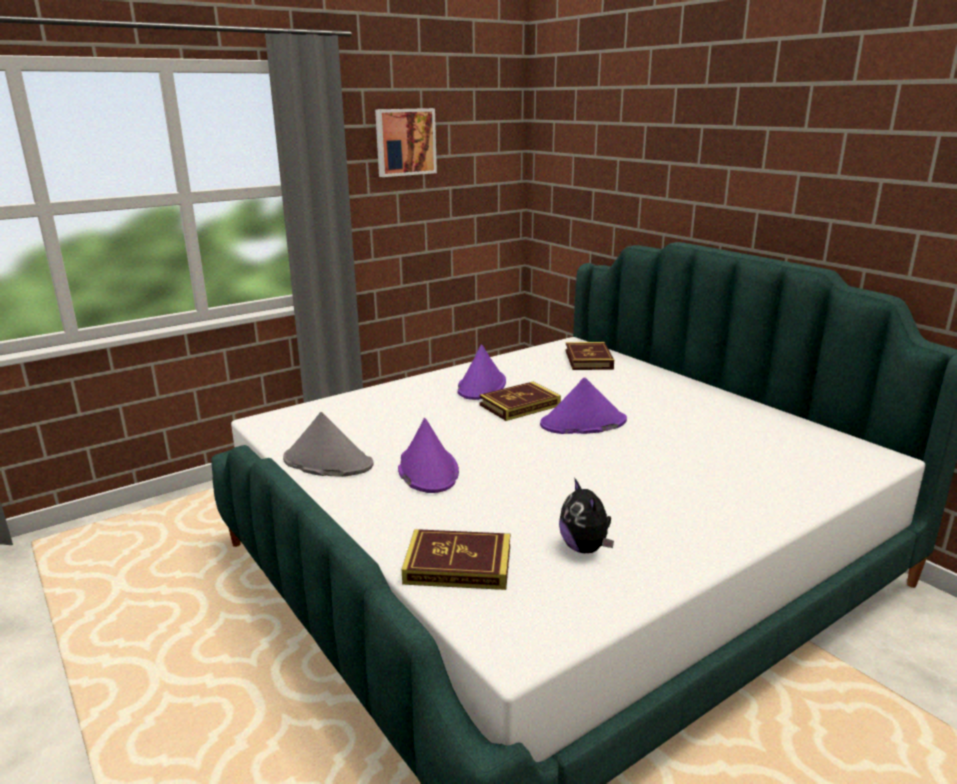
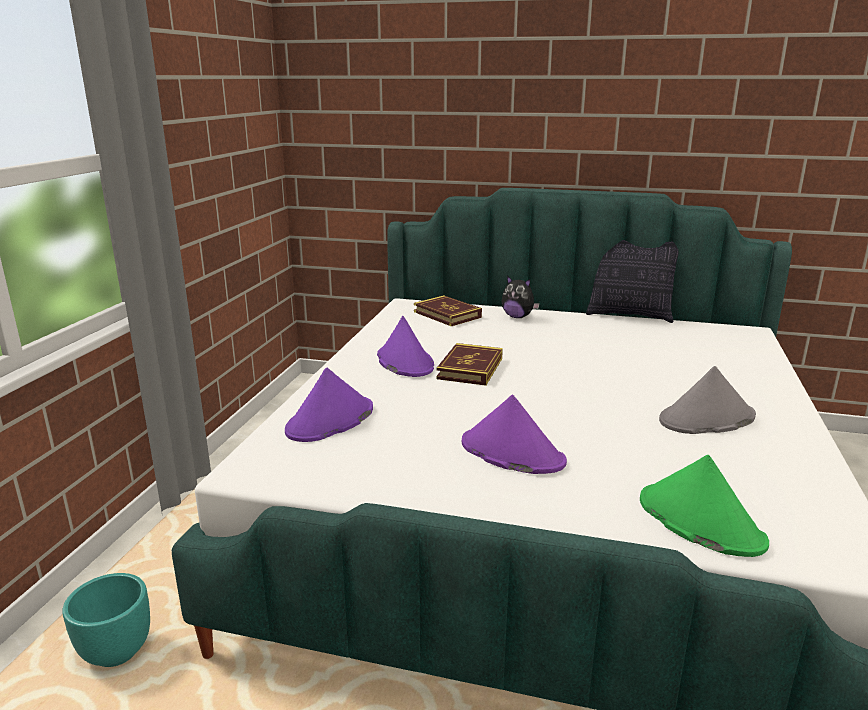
camera: 40 degrees left, 0 degrees up
grey hat [283,412,374,477] -> grey hat moved to [659,366,756,434]
picture [375,108,437,177] -> none
book [402,529,510,590] -> green hat [640,455,769,557]
purple hat [540,378,627,434] -> purple hat moved to [285,368,373,442]
plush toy [559,478,614,553] -> plush toy moved to [502,276,540,318]
none -> turquoise planter [62,573,150,667]
none -> pillow [586,240,678,323]

